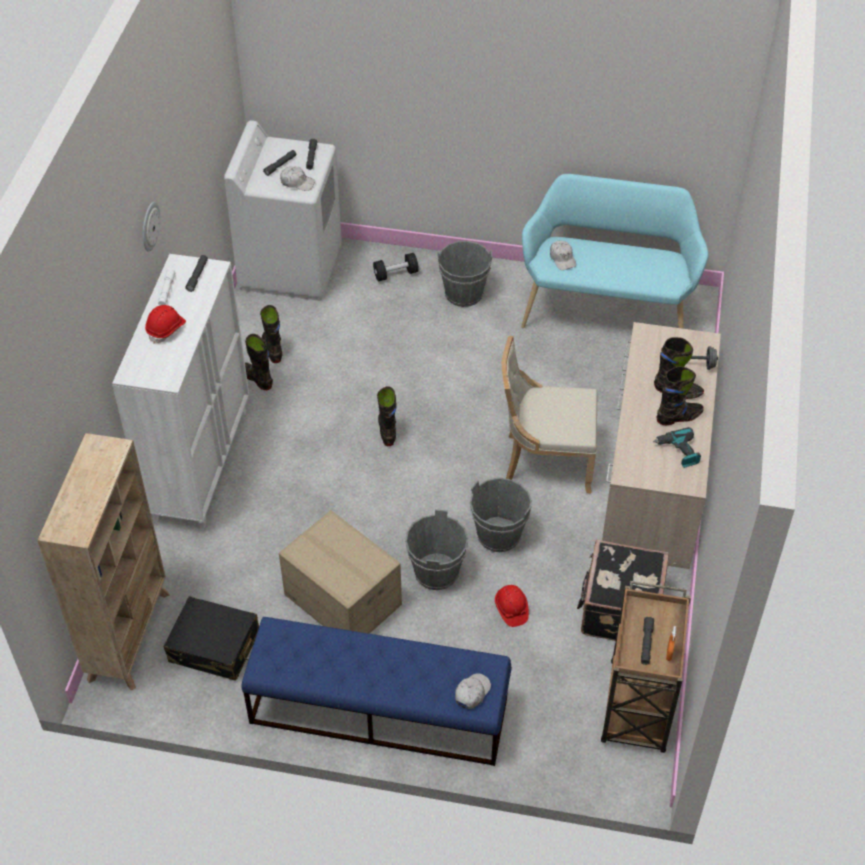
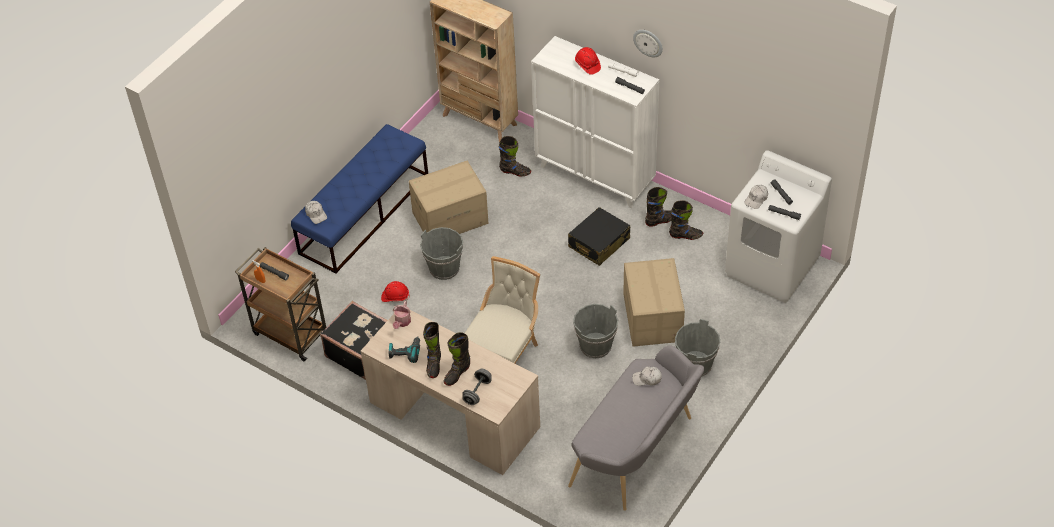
camera: 115 degrees right, 0 degrees up
black suitcase [164,596,259,681] -> black suitcase moved to [568,207,630,266]
black dumbbell [373,253,419,281] -> none
black boot [377,386,397,446] -> black boot moved to [499,136,531,177]
grey bucket [470,478,532,552] -> grey bucket moved to [573,304,618,359]
turquoise bench [521,174,708,329] -> grey bench [568,345,704,511]
none -> watering can [393,301,411,329]
none -> cardboard box [623,258,685,347]

